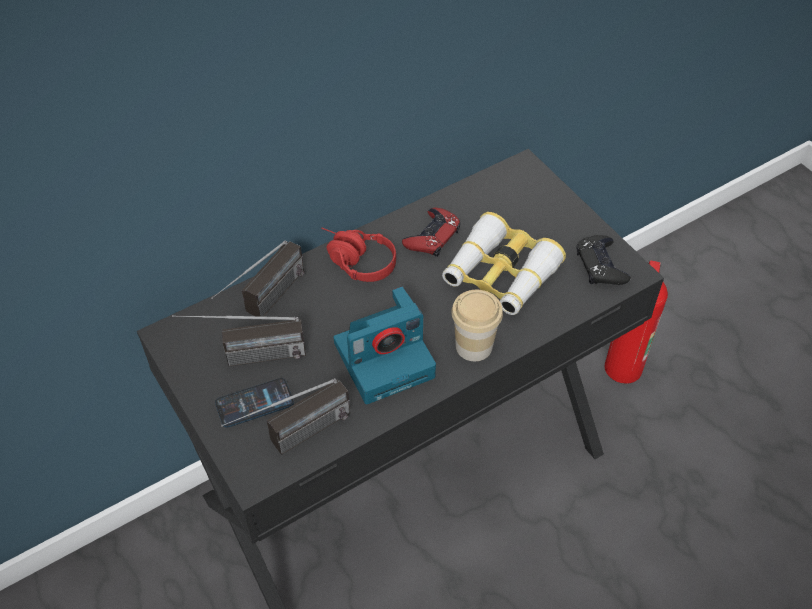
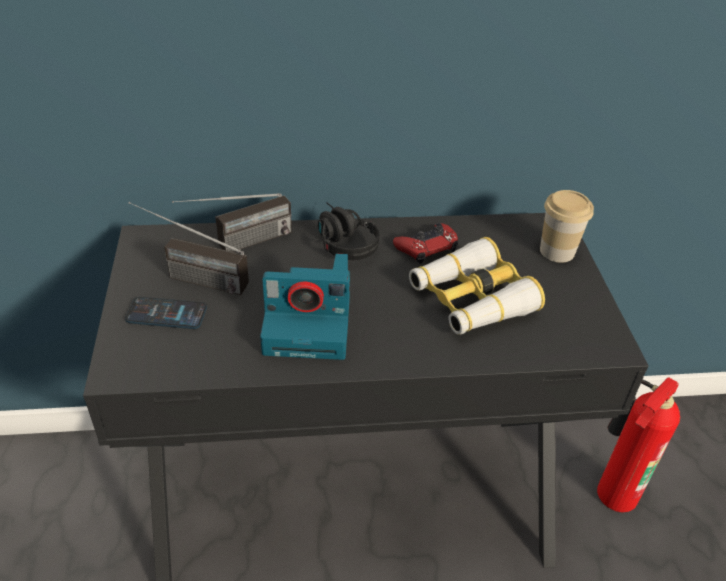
camera: 25 degrees right, 10 degrees down
radio [221,378,350,455] -> none
red headphones [321,228,396,282] -> black headphones [318,202,379,260]
cup [451,290,503,361] -> cup moved to [540,190,594,263]
black game controller [577,235,631,285] -> none

